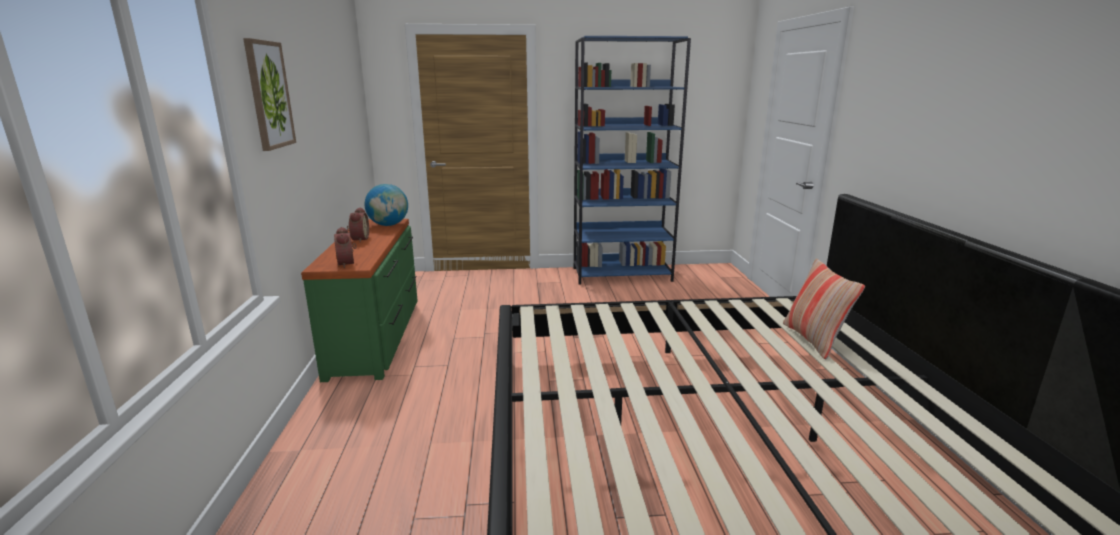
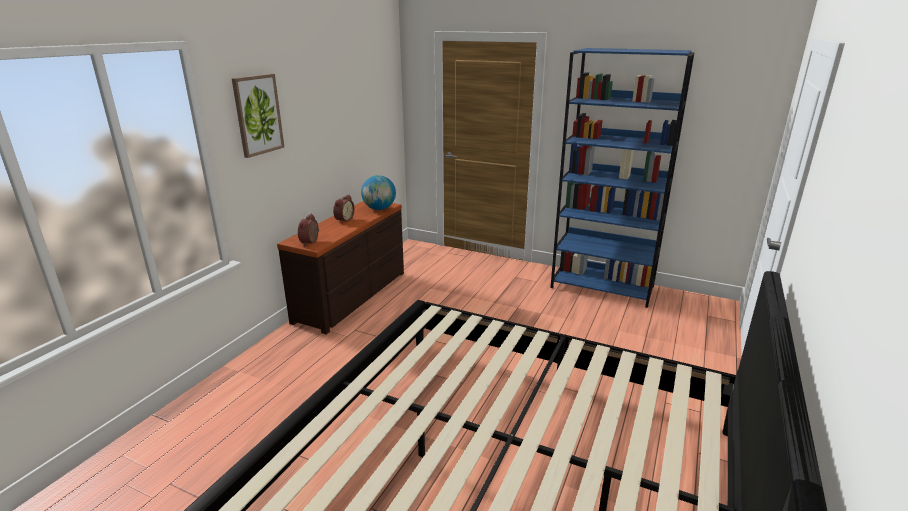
camera: 30 degrees right, 5 degrees up
green dresser [301,219,418,382] -> brown dresser [277,201,404,334]
pillow [783,259,865,359] -> none

